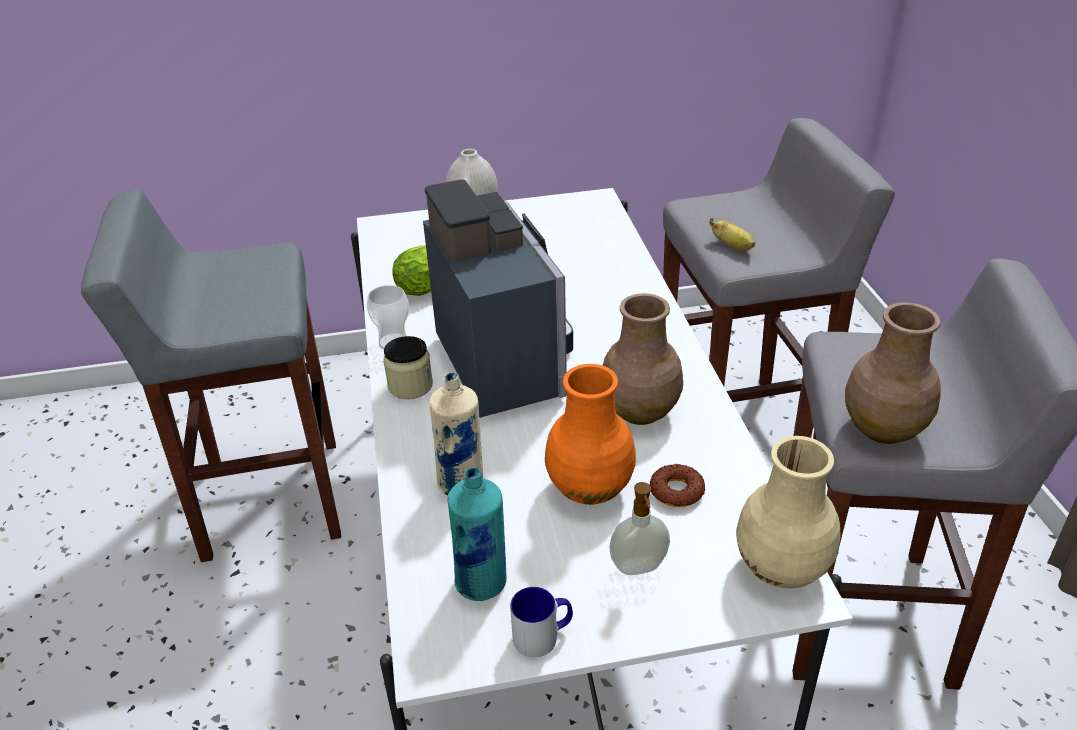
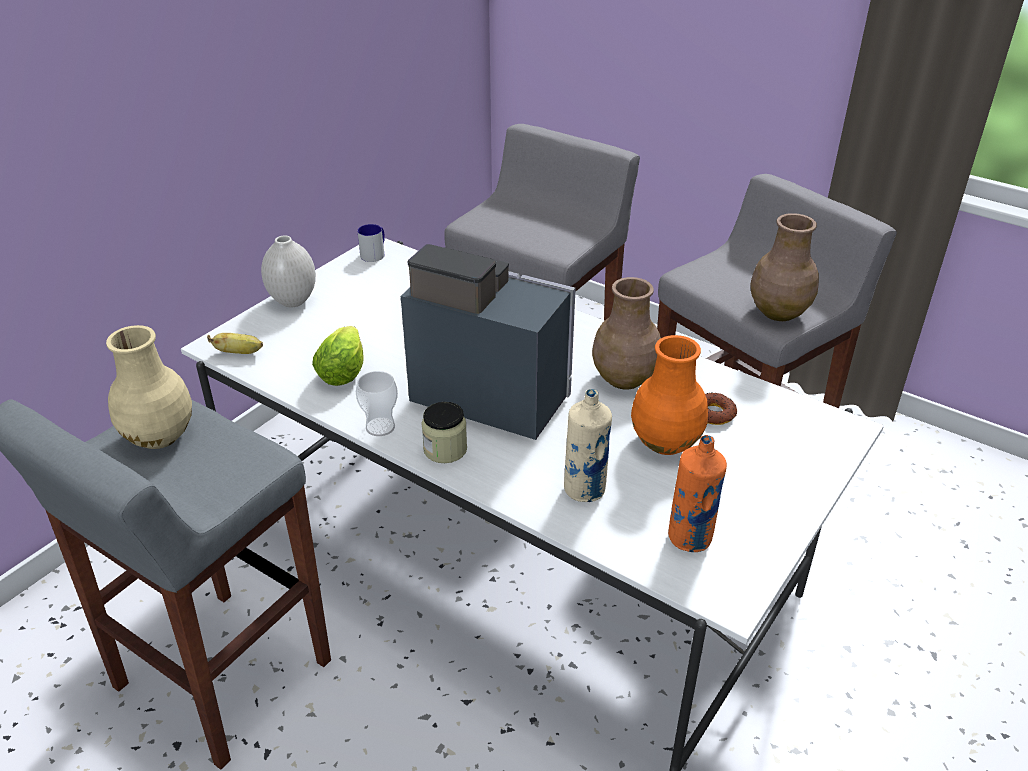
camera: 45 degrees left, 0 degrees up
turquoise bottle [447,467,507,601] -> orange bottle [668,435,727,552]
mug [510,587,573,657] -> mug moved to [358,224,385,262]
soap dispenser [609,482,670,575] -> none
banana [709,218,755,251] -> banana moved to [207,333,263,354]
beige vase [736,436,841,588] -> beige vase moved to [106,325,192,449]

